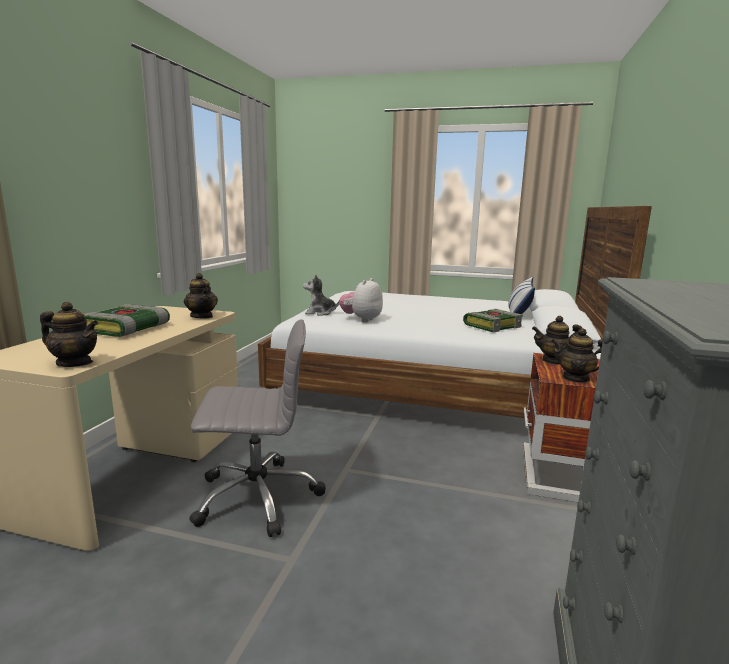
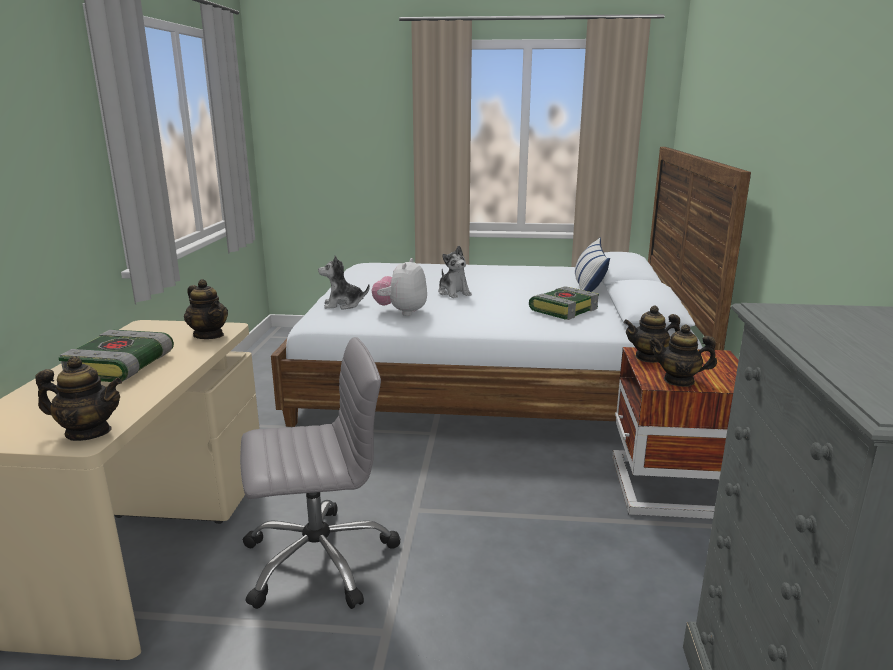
camera: 10 degrees left, 5 degrees up
none -> plush toy [438,246,472,298]

